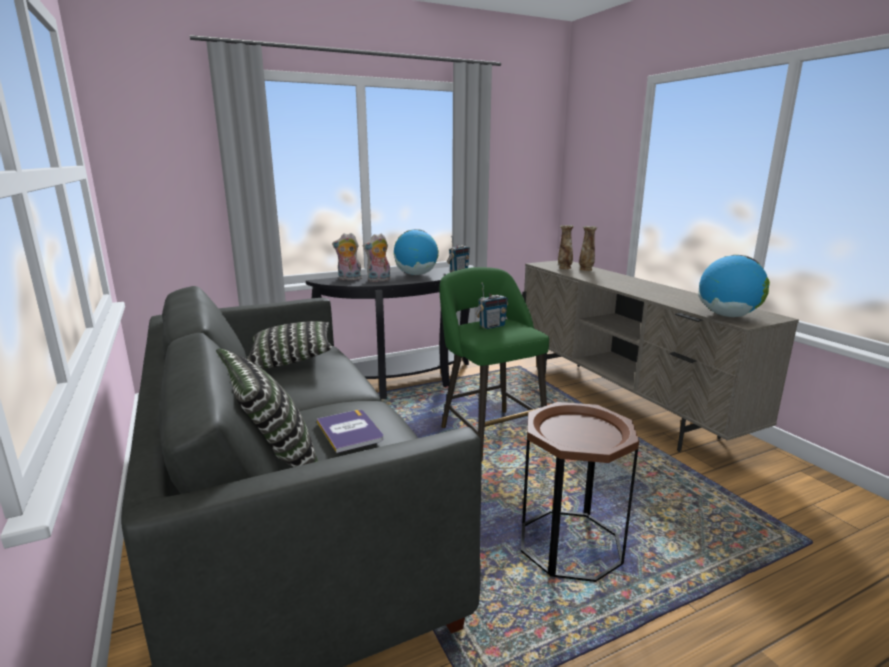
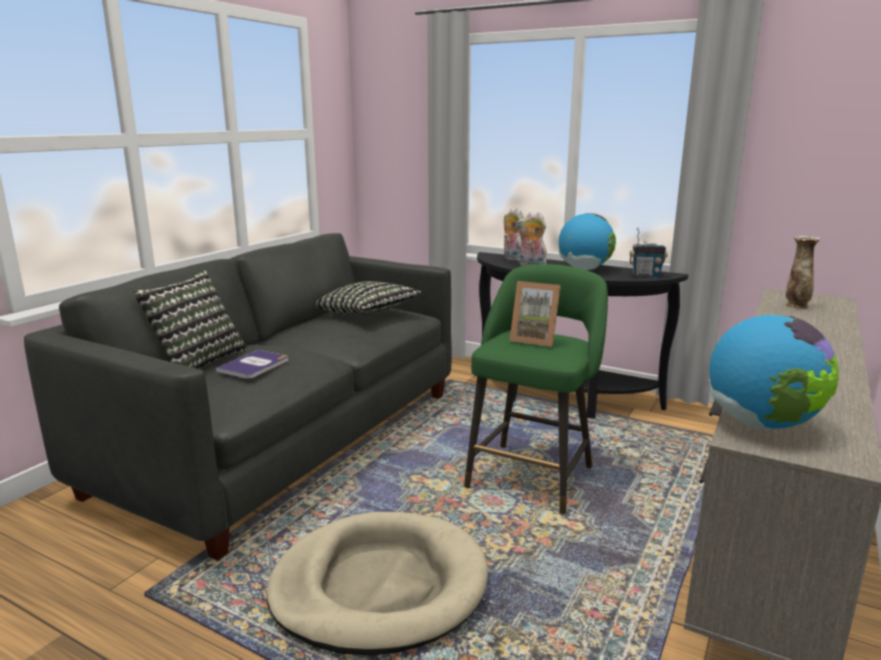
camera: 55 degrees right, 0 degrees up
radio [476,282,508,329] -> picture frame [509,281,561,347]
brown side table [521,402,639,582] -> beige dog bed [267,512,488,655]
vase [579,226,597,271] -> none

